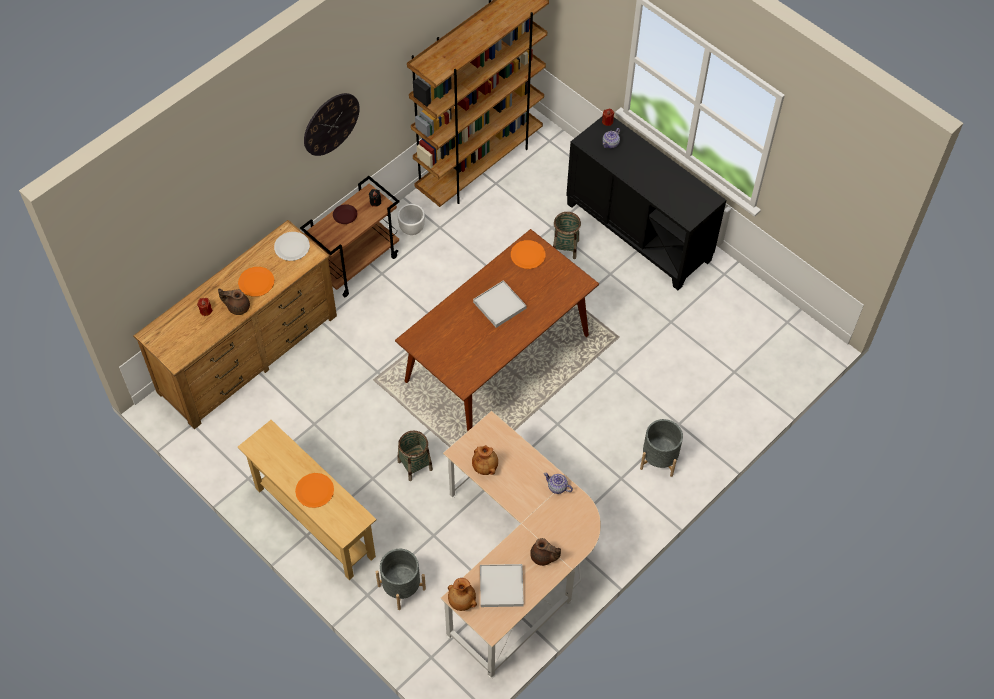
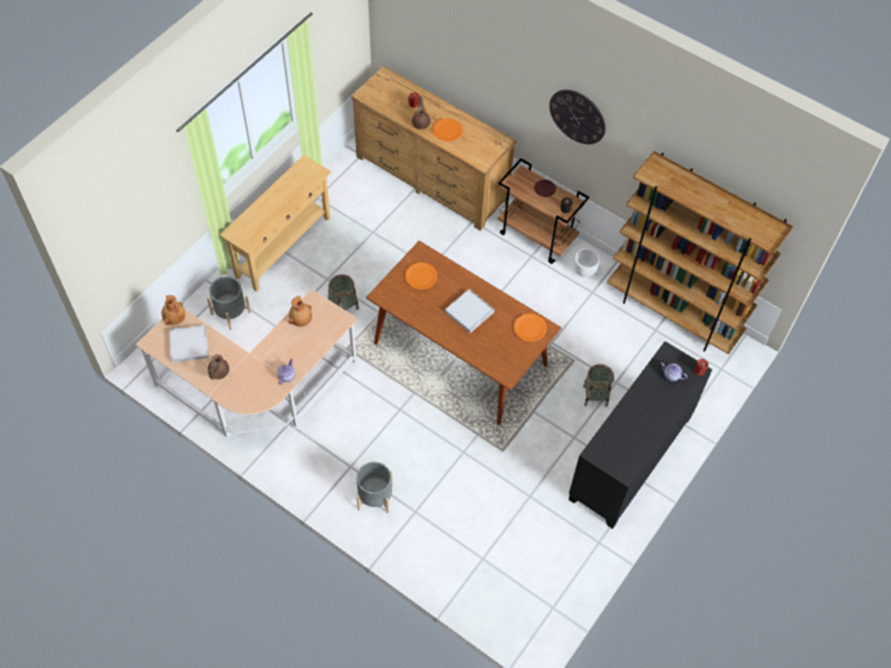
camera: 80 degrees right, 0 degrees up
white plate [274,232,310,261] -> none
orange plate [295,473,334,508] -> orange plate moved to [405,262,437,289]

